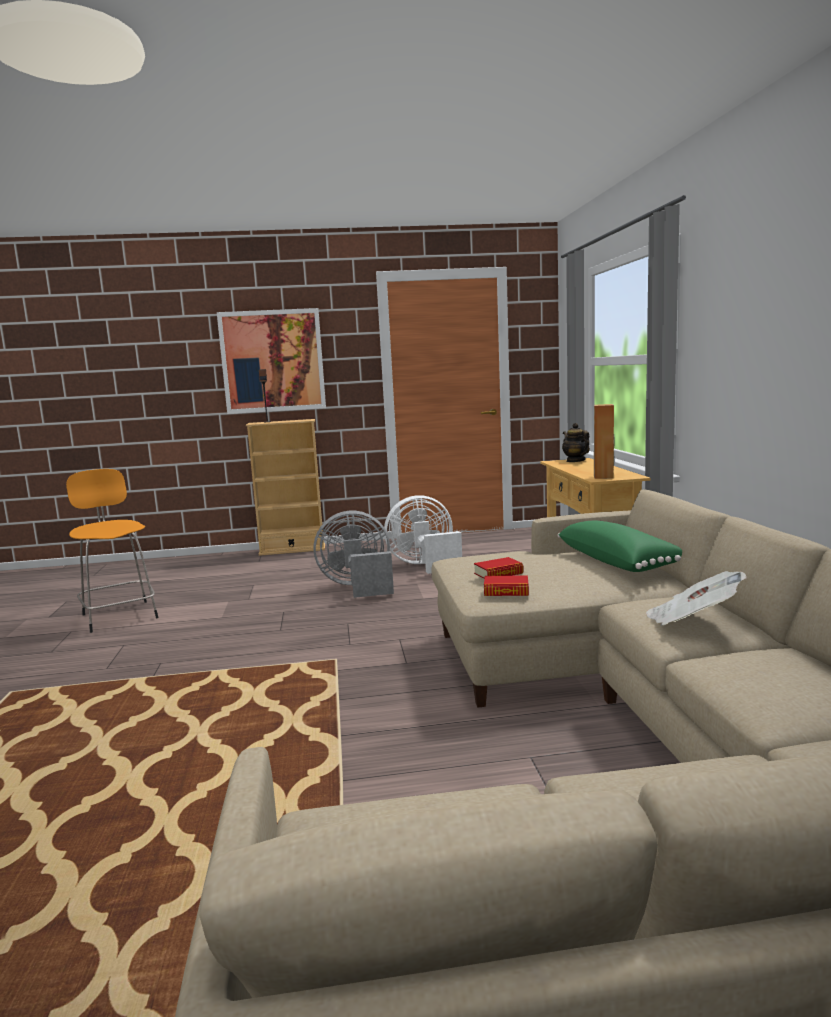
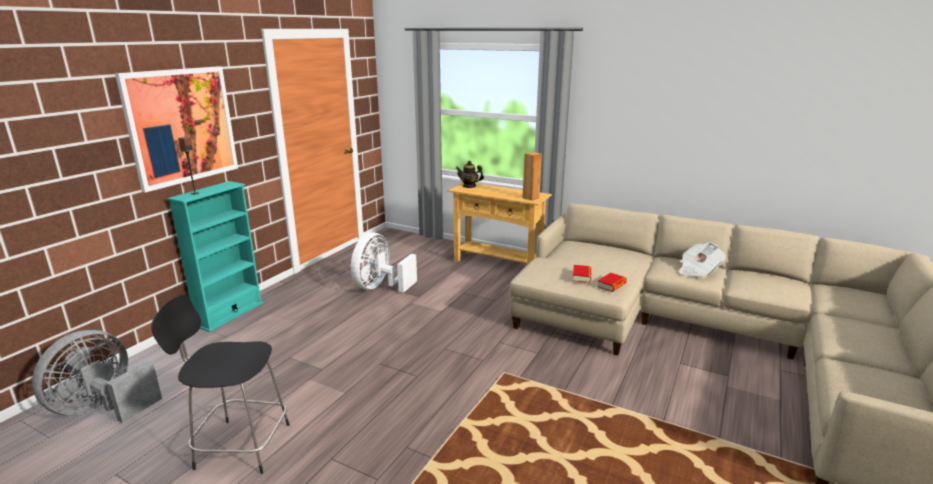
camera: 55 degrees left, 10 degrees up
orange stool [66,469,159,633] -> black stool [151,294,290,474]
beige bookcase [246,419,325,556] -> turquoise bookcase [167,181,263,332]
grey fan [314,511,394,598] -> grey fan moved to [32,330,162,423]
green pillow [557,521,682,572] -> none

